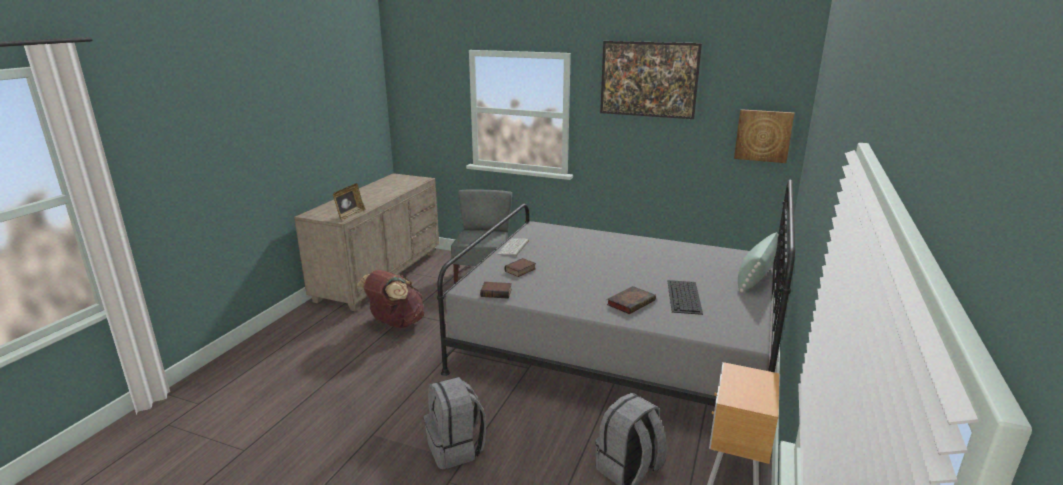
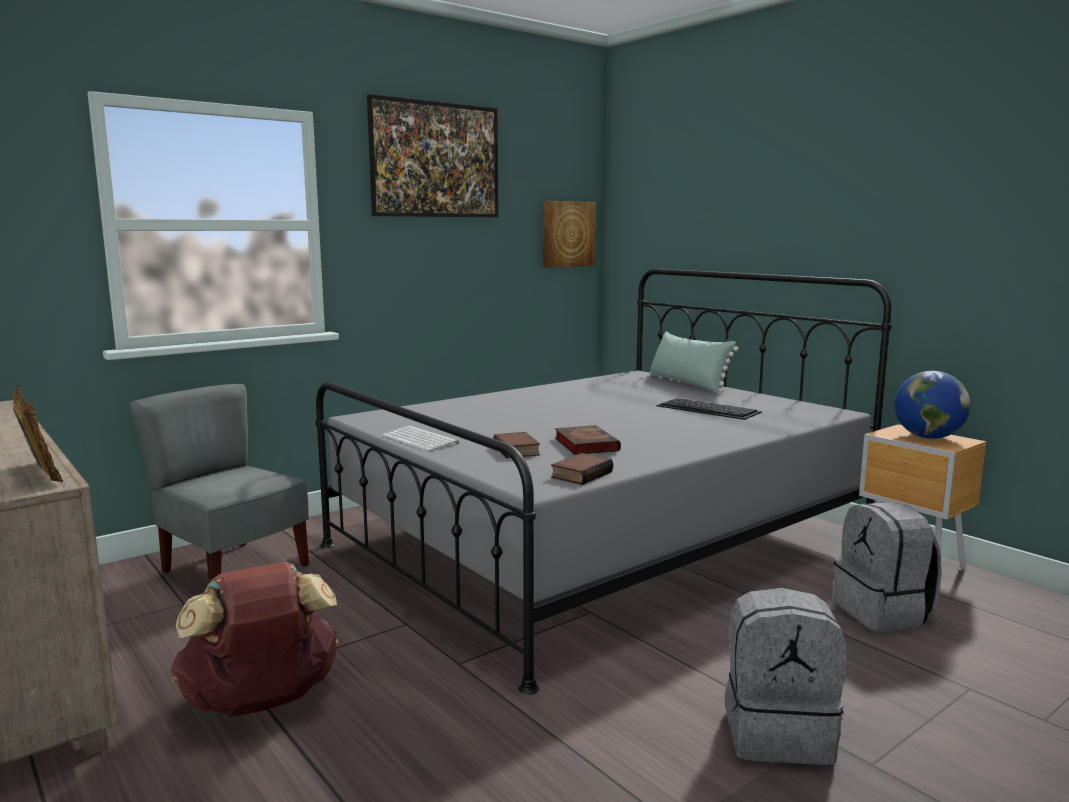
camera: 60 degrees left, 10 degrees down
book [606,286,656,314] -> book moved to [555,425,621,455]
none -> globe [894,371,970,439]

